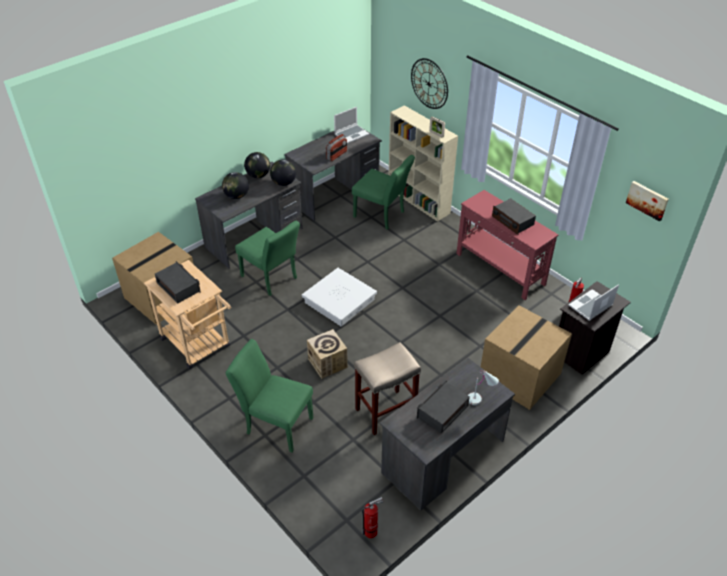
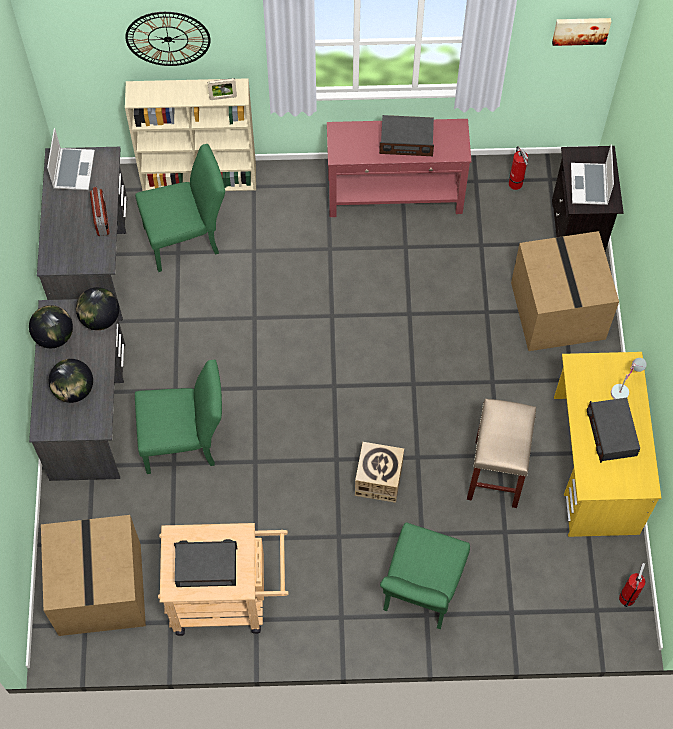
camera: 50 degrees left, 20 degrees up
green chair [226,339,313,452] -> green chair turned 45 degrees counterclockwise [380,522,470,629]
white storage box [302,268,377,327] -> none
grey desk [380,358,515,510] -> yellow desk [554,352,661,537]

